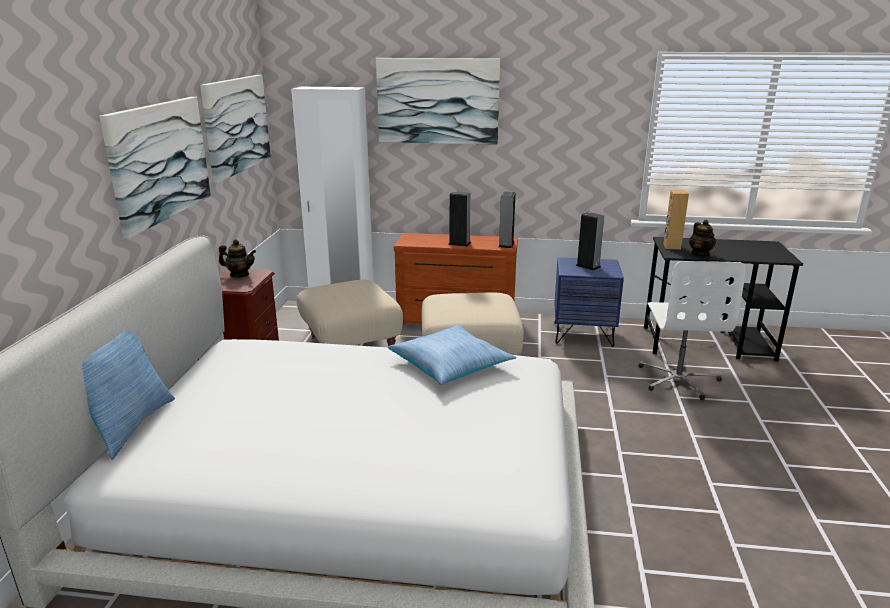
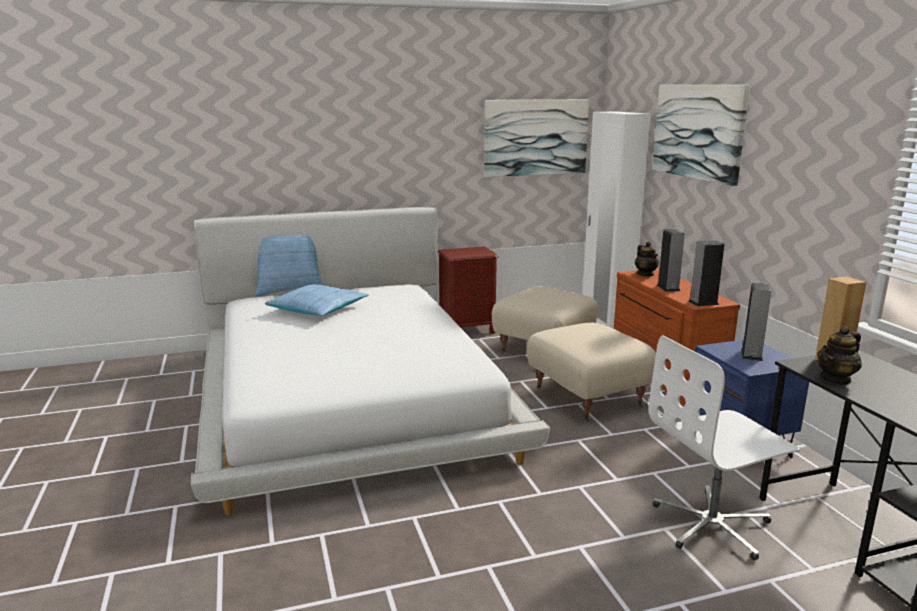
camera: 65 degrees right, 5 degrees down
picture [99,97,211,238] -> none
teapot [219,239,256,278] -> teapot moved to [635,241,659,276]
pillow [388,325,517,385] -> pillow moved to [265,284,369,316]

